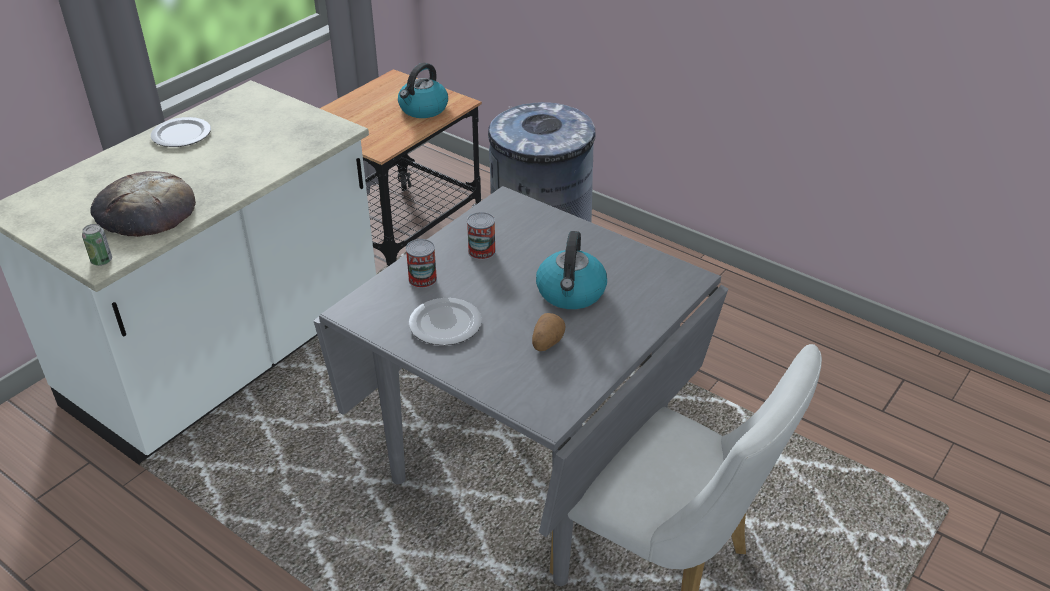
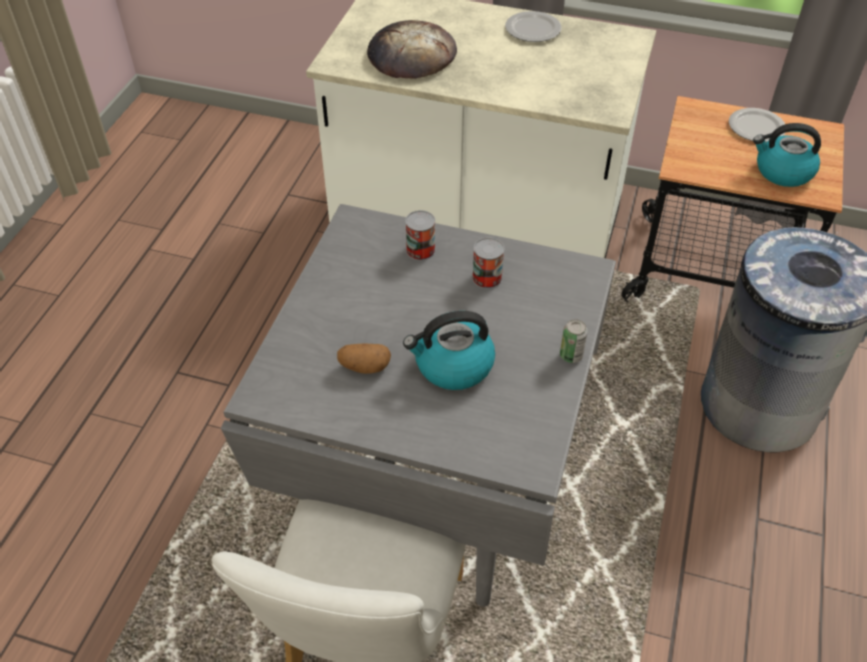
camera: 70 degrees right, 10 degrees up
can [82,224,112,266] -> can moved to [560,319,588,363]
plate [409,298,482,345] -> plate moved to [729,108,785,142]

